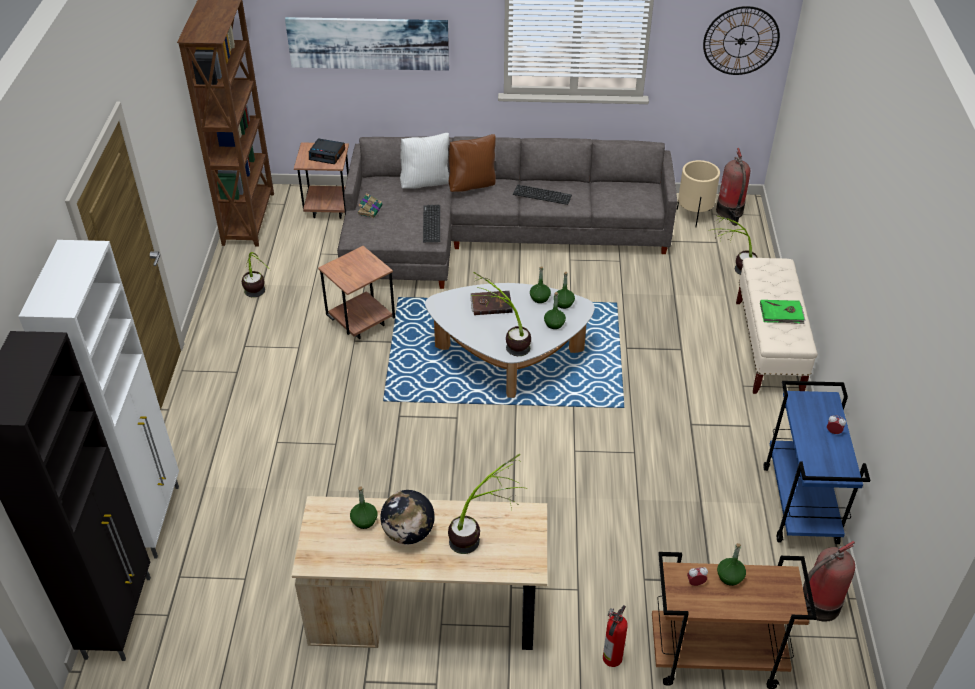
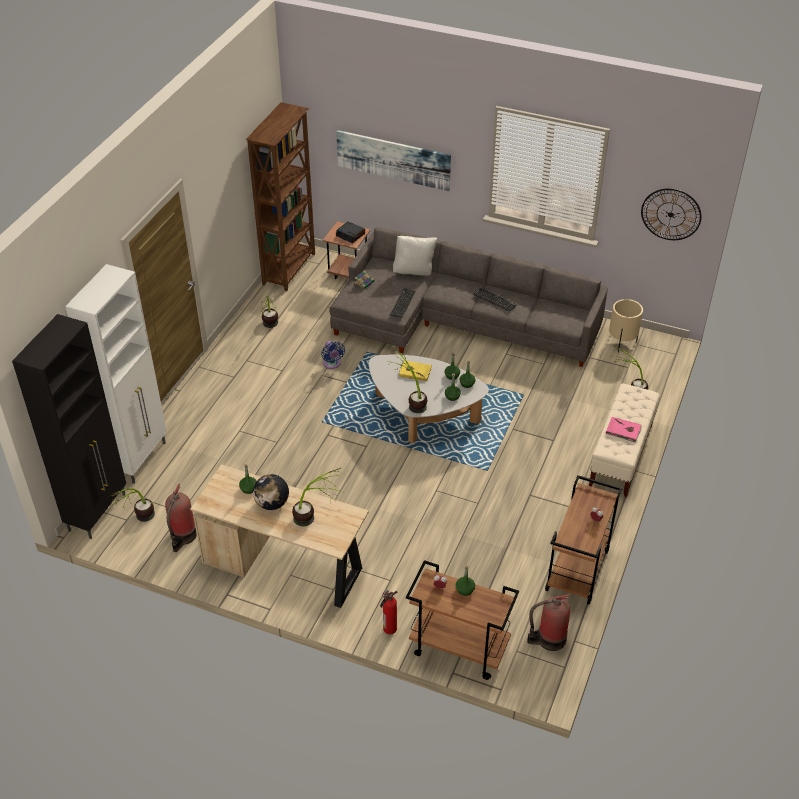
camera: 20 degrees right, 0 degrees up
brown side table [318,246,395,339] -> blue fan [321,340,345,369]
brown pillow [449,134,496,192] -> none
brown book [470,291,513,315] -> yellow book [399,360,432,381]
fire extinguisher [716,148,750,226] -> fire extinguisher moved to [165,484,197,552]
green book [760,300,806,324] -> pink book [605,417,642,442]
blue cart [764,381,870,544] -> brown cart [545,475,622,604]
none -> potted plant [108,488,155,522]

